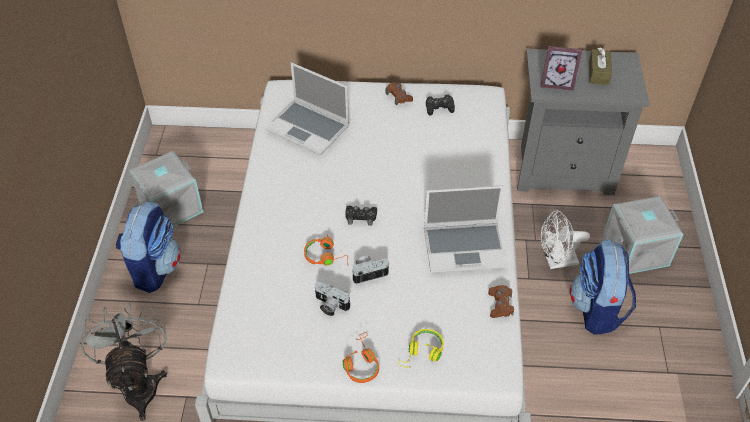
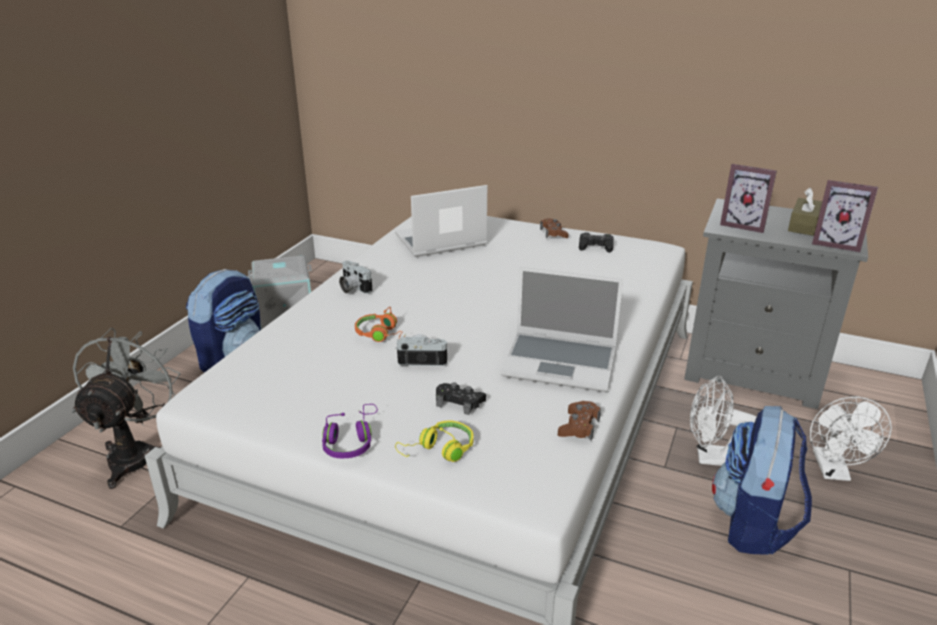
camera: 20 degrees right, 20 degrees down
laptop [266,62,349,156] -> laptop turned 105 degrees clockwise [395,185,487,257]
camera [315,282,351,316] -> camera moved to [339,261,373,294]
orange headphones [343,332,379,383] -> purple headphones [322,404,378,459]
black game controller [345,206,377,226] -> black game controller moved to [436,382,486,415]
grey storage box [603,196,684,274] -> white fan [810,397,892,481]
none -> picture frame [812,180,878,252]

